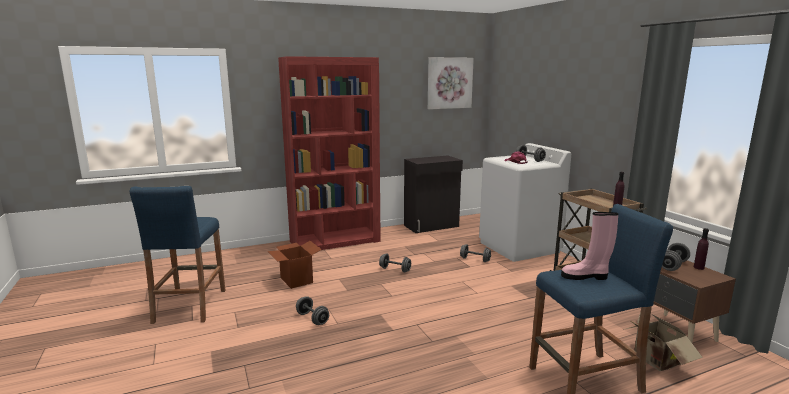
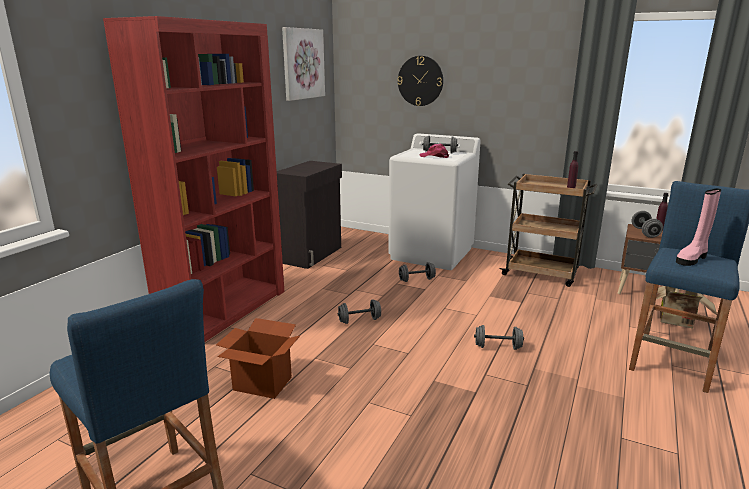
camera: 40 degrees left, 5 degrees up
grey dumbbell [296,296,329,325] -> grey dumbbell moved to [474,325,524,350]
none -> wall clock [398,56,443,106]

